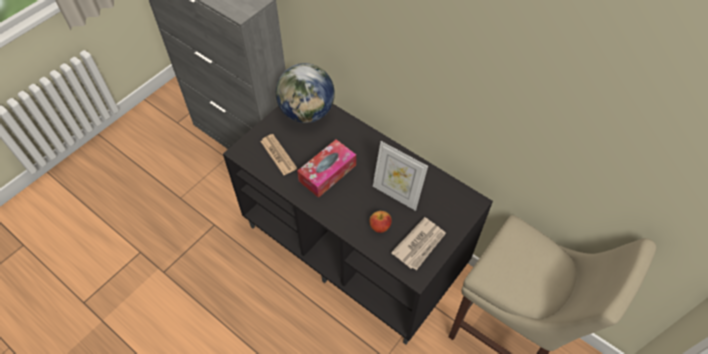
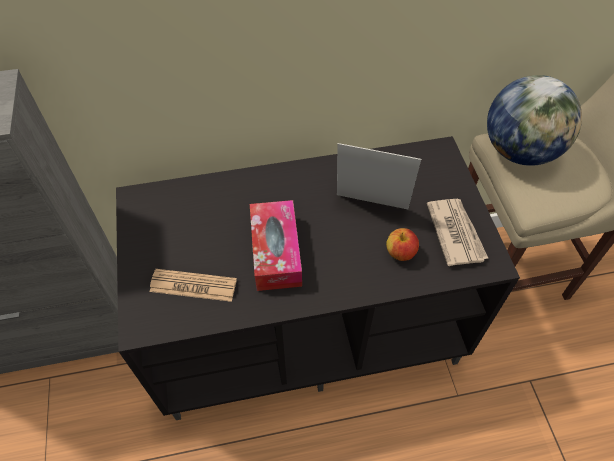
camera: 50 degrees left, 0 degrees up
globe [276,63,335,123] -> globe moved to [487,75,582,166]
picture frame [373,141,428,211] -> picture frame turned 150 degrees counterclockwise [337,143,421,209]

